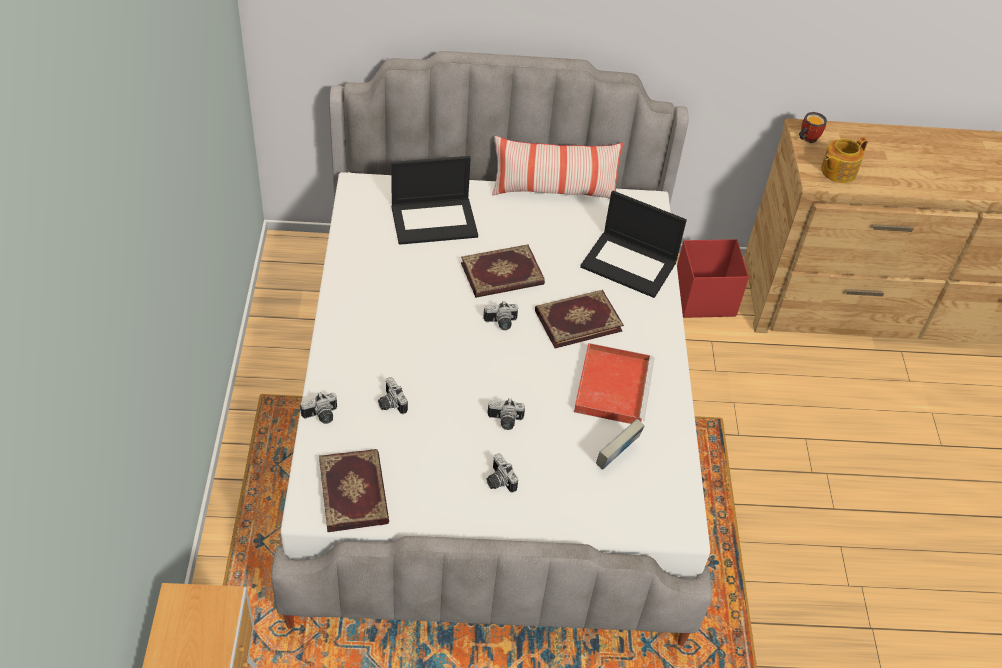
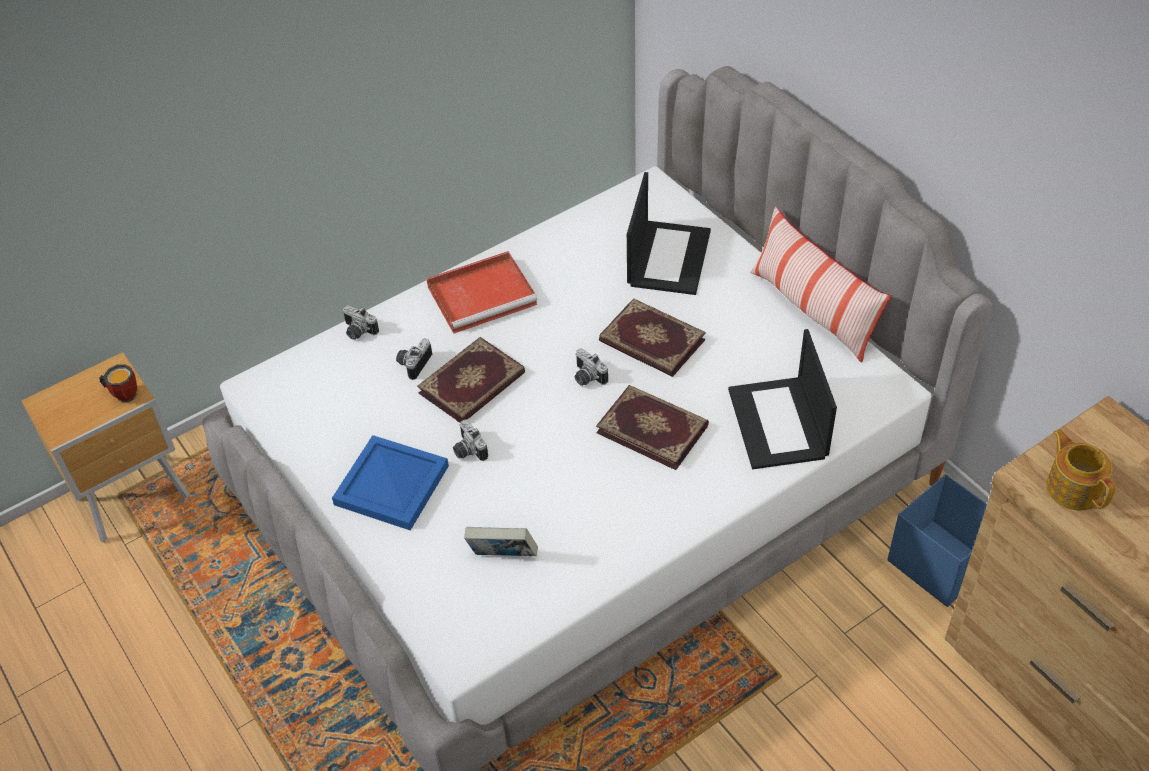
camera: 60 degrees right, 0 degrees up
book [319,449,389,532] -> book moved to [417,337,525,423]
laptop [391,156,478,245] -> laptop turned 120 degrees counterclockwise [627,172,711,295]
camera [487,453,518,493] -> blue tray [332,435,449,531]
red tray [574,343,654,424] -> red tray moved to [426,251,537,334]
red storage box [677,239,749,318] -> blue storage box [888,474,987,607]
mug [799,112,827,143] -> mug moved to [99,364,137,403]
teapot [821,137,868,183] -> teapot turned 45 degrees clockwise [1046,429,1116,510]

